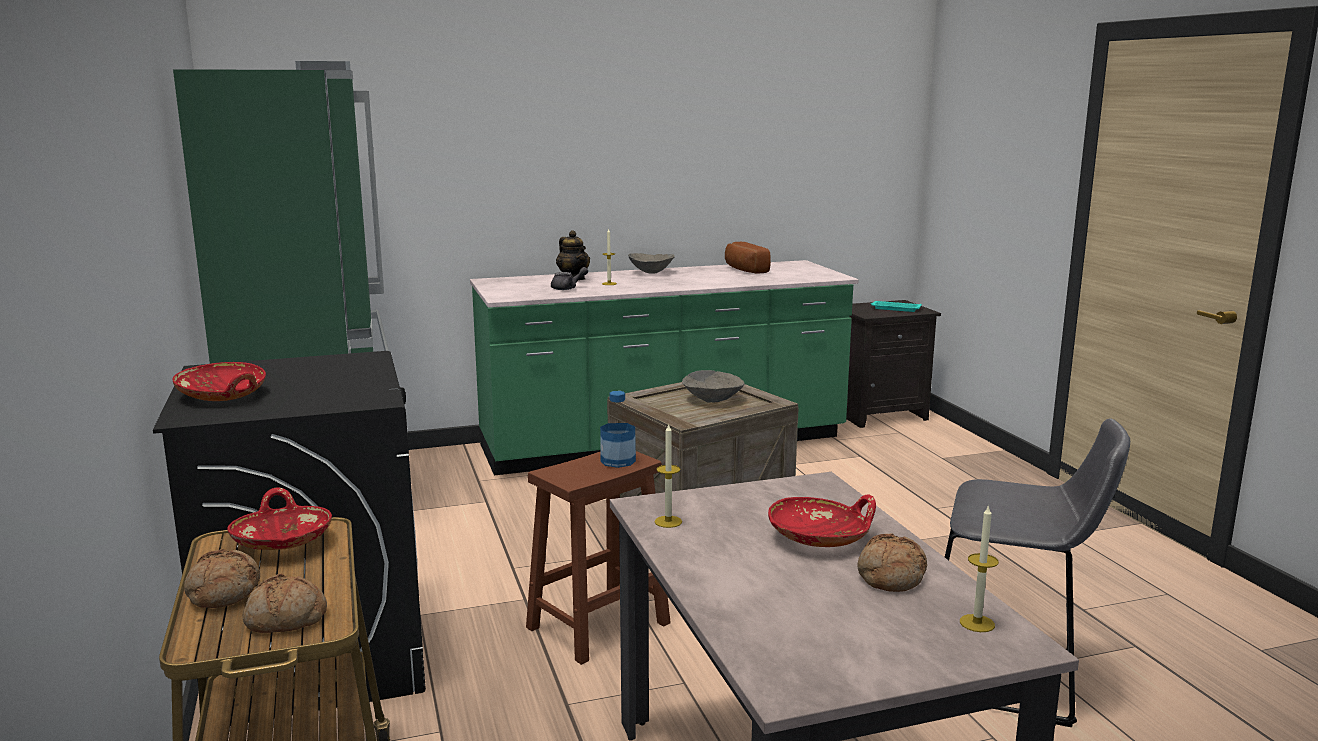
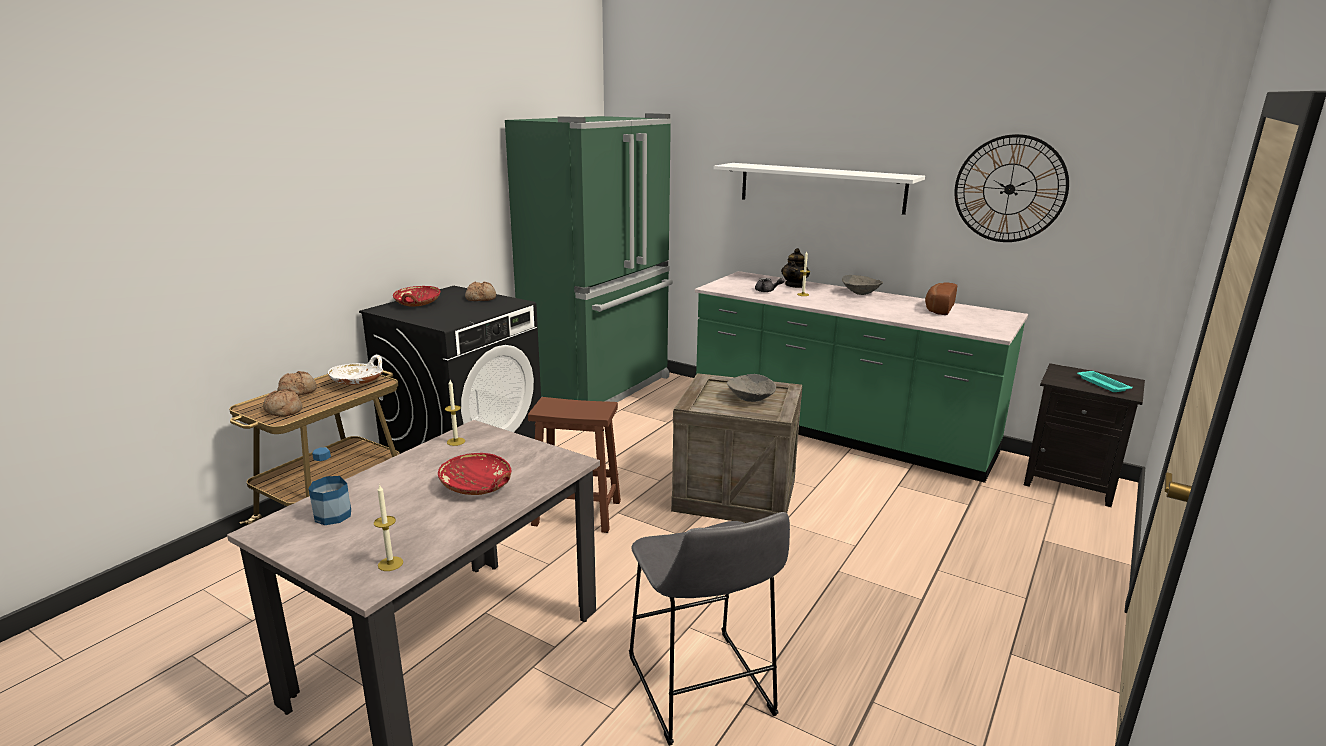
camera: 50 degrees right, 5 degrees up
red bowl [227,488,332,550] -> white bowl [328,355,383,385]
bottle [600,391,636,468] -> bottle moved to [308,447,351,525]
bread [857,533,927,592] -> bread moved to [465,281,496,301]
none -> white shelf [714,163,925,215]
none -> wall clock [955,134,1069,242]

